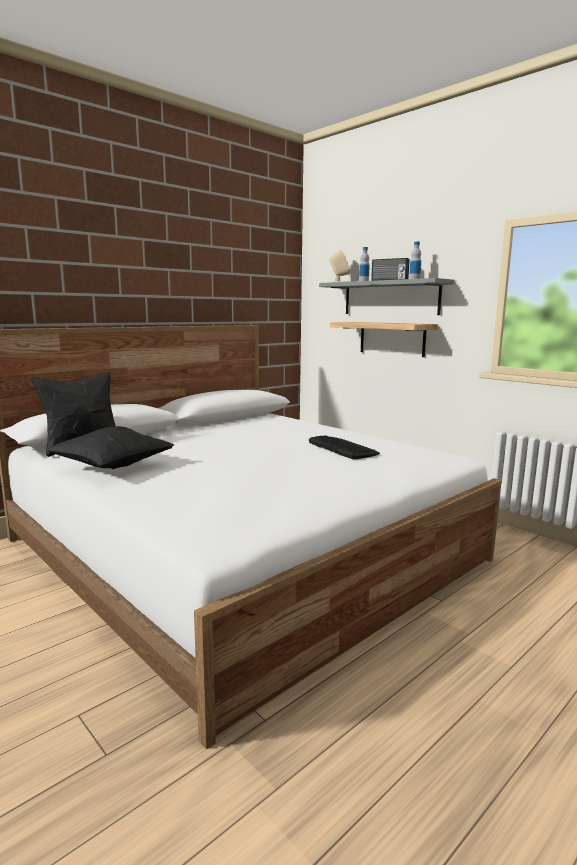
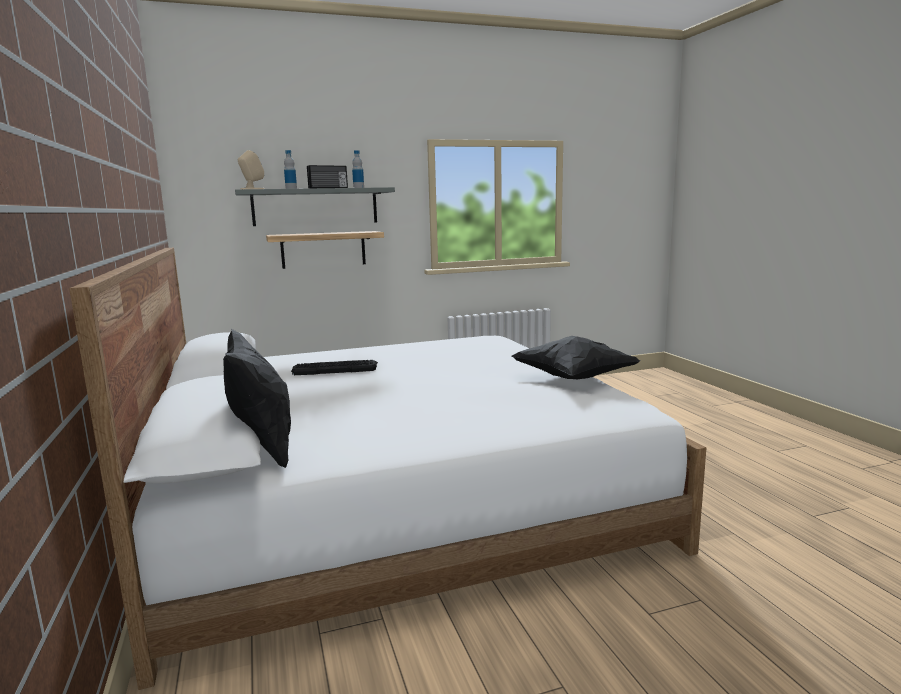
camera: 65 degrees left, 0 degrees up
black pillow [47,426,174,469] -> black pillow moved to [512,336,640,379]
keyboard [309,435,380,459] -> keyboard moved to [291,360,378,375]

